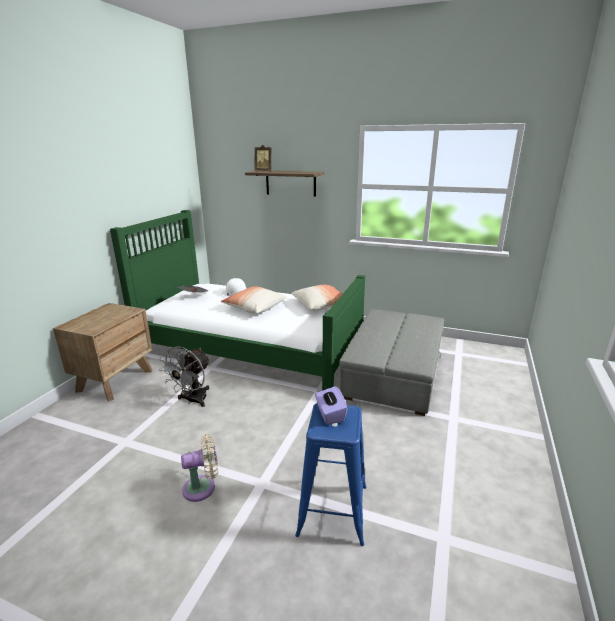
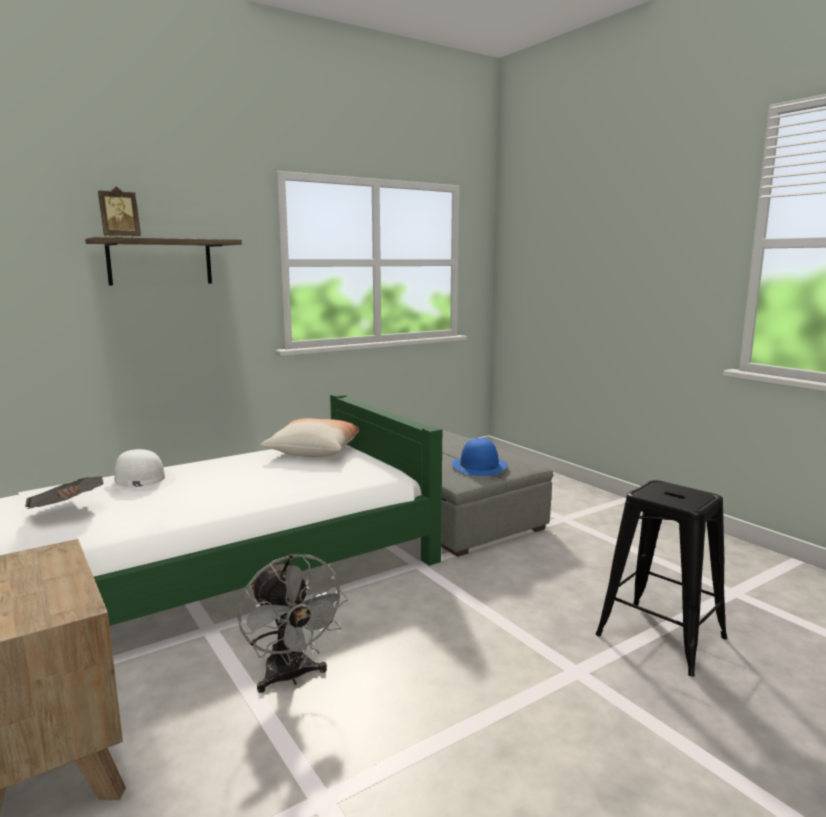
camera: 55 degrees left, 10 degrees down
beige fan [181,434,218,502] -> none
pillow [221,286,287,313] -> none
blue stool [295,403,366,546] -> black stool [596,480,727,677]
purple tissue box [315,386,348,425] -> none
none -> blue hat [452,438,508,476]

